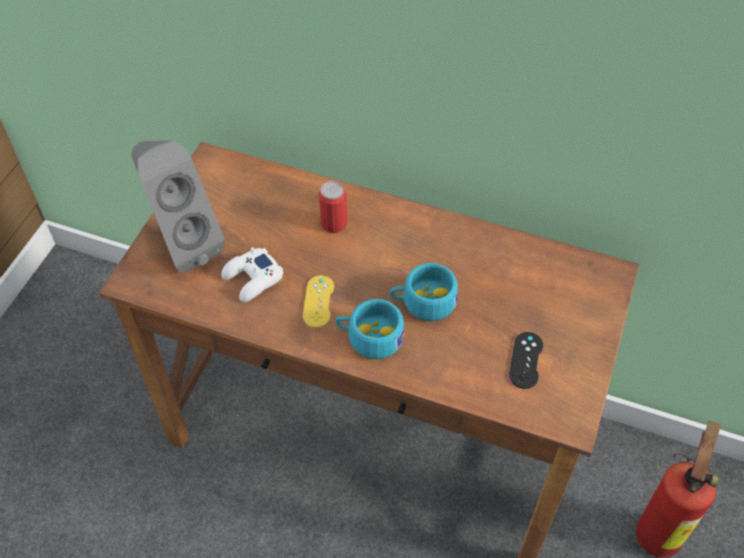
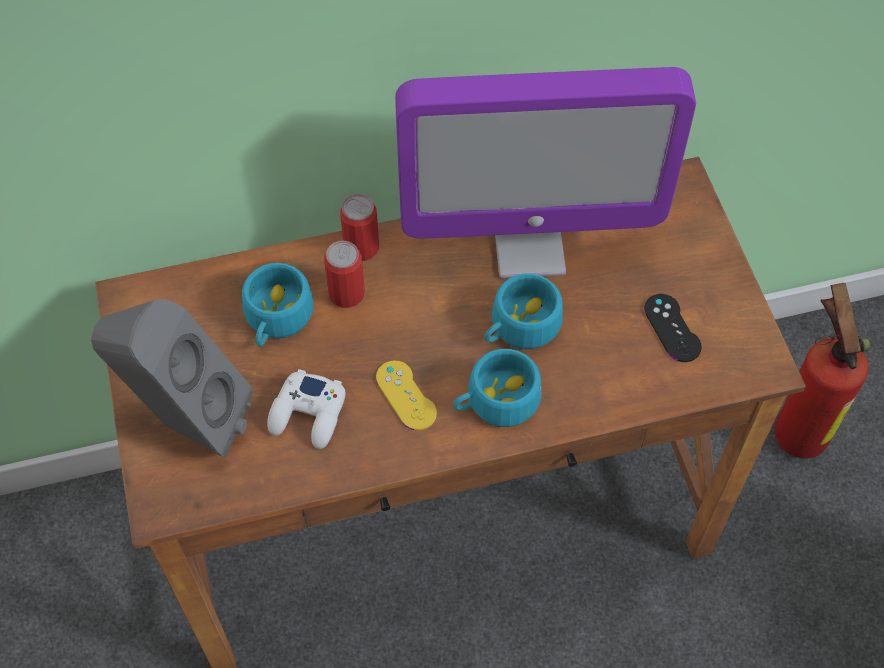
camera: 35 degrees left, 5 degrees up
none -> turquoise cup [242,263,314,347]
none -> can [340,194,379,261]
none -> monitor [395,67,696,278]

